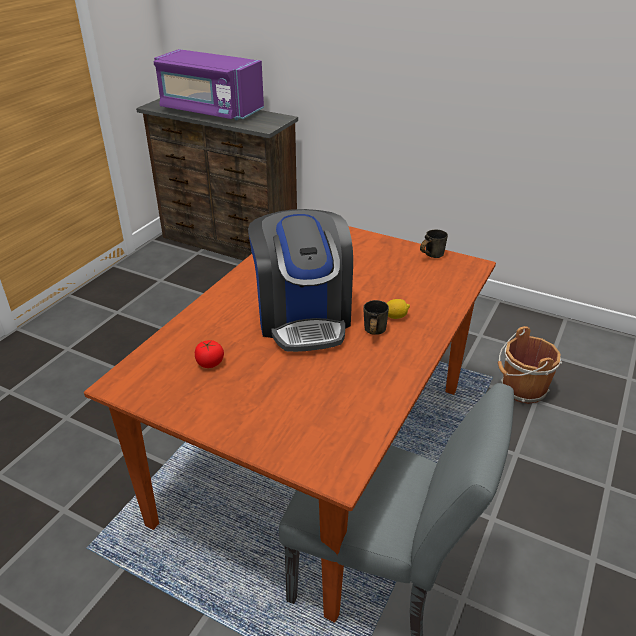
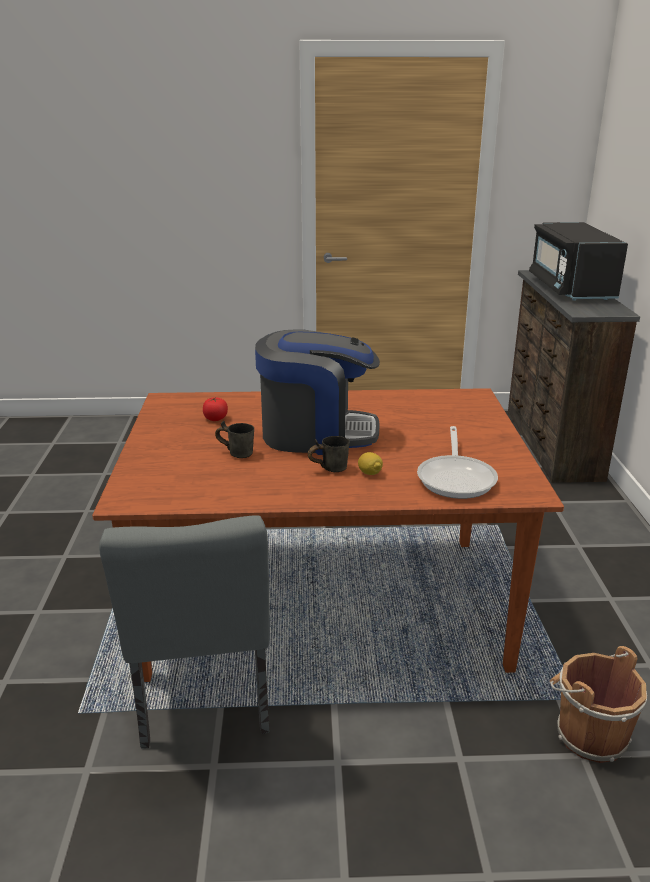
camera: 60 degrees right, 10 degrees down
purple microwave [153,49,264,120] -> black microwave [529,222,628,301]
coffee machine [248,209,353,352] -> coffee machine turned 135 degrees counterclockwise [255,329,380,455]
grey mug [420,230,448,258] -> grey mug moved to [215,421,254,458]
none -> frying pan [417,426,498,499]

